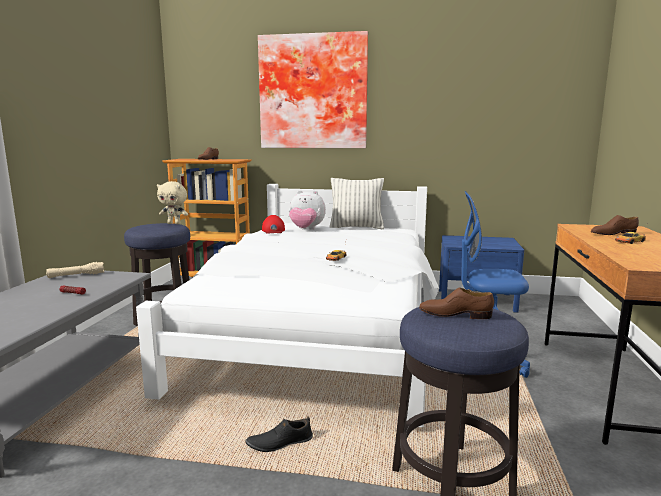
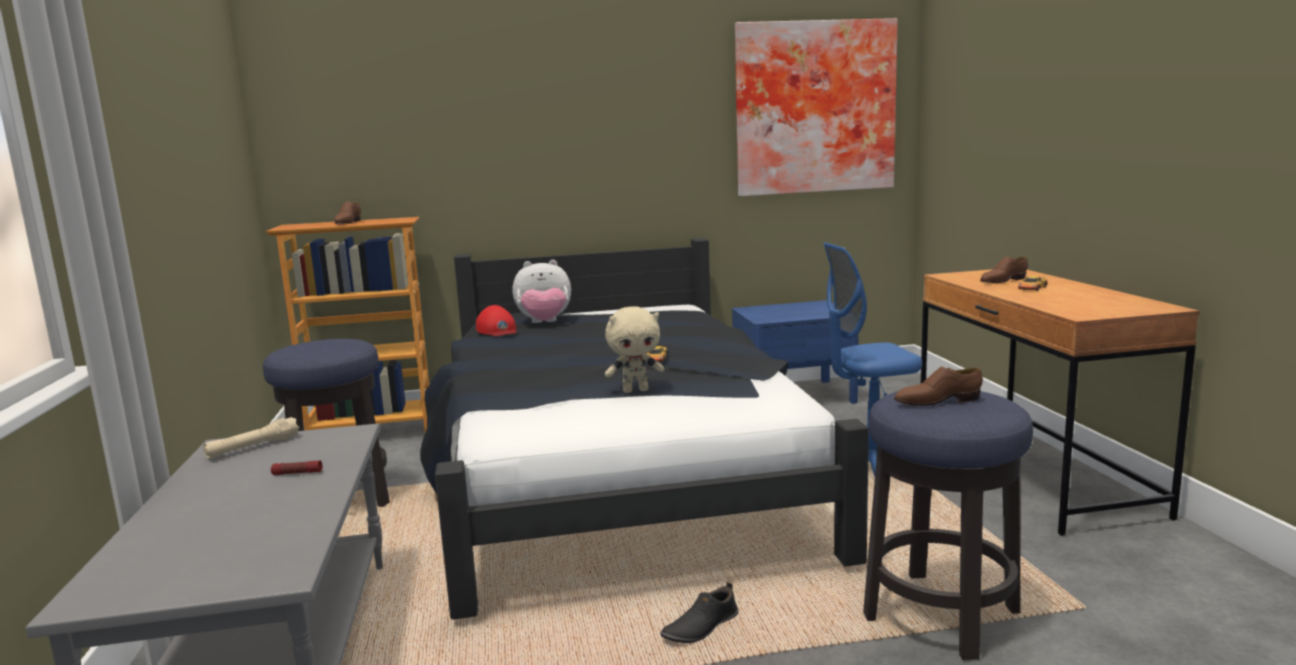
camera: 20 degrees left, 0 degrees up
white bed [136,184,439,427] -> black bed [420,238,869,620]
beige plush toy [157,181,188,224] -> beige plush toy moved to [605,307,664,393]
picture [258,31,368,148] -> picture moved to [735,18,898,196]
pillow [330,178,384,229] -> none

